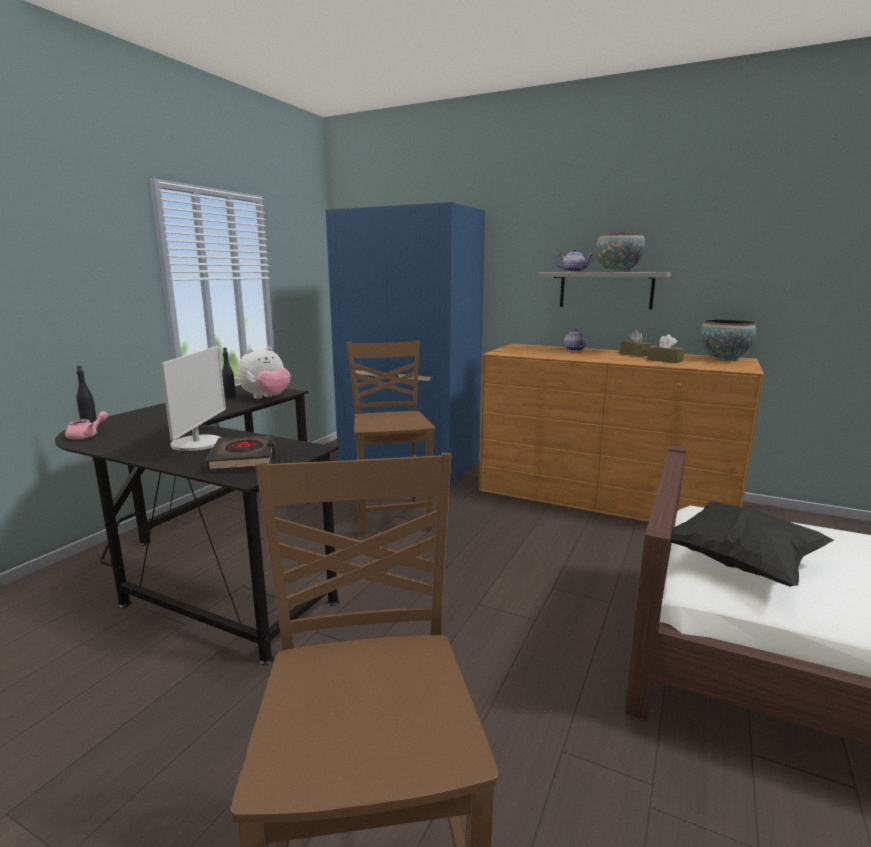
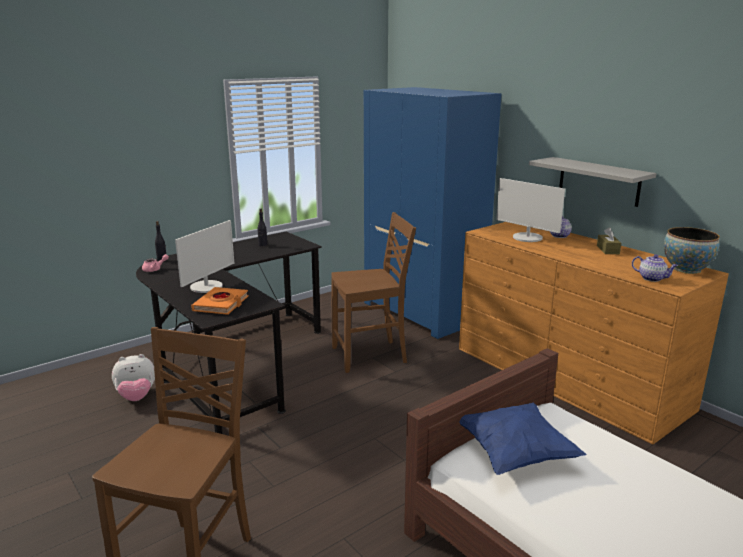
camera: 25 degrees right, 5 degrees up
black book [205,435,276,471] -> orange book [191,287,249,315]
plush toy [237,347,291,399] -> plush toy moved to [112,354,155,401]
brown chair [346,340,435,537] -> brown chair turned 60 degrees clockwise [331,212,416,373]
teapot [555,249,593,272] -> teapot moved to [632,255,678,282]
bowl [596,233,645,272] -> none
brown tissue box [647,334,685,363] -> none
black pillow [670,501,834,587] -> blue pillow [459,403,587,475]
none -> monitor [496,178,565,242]

